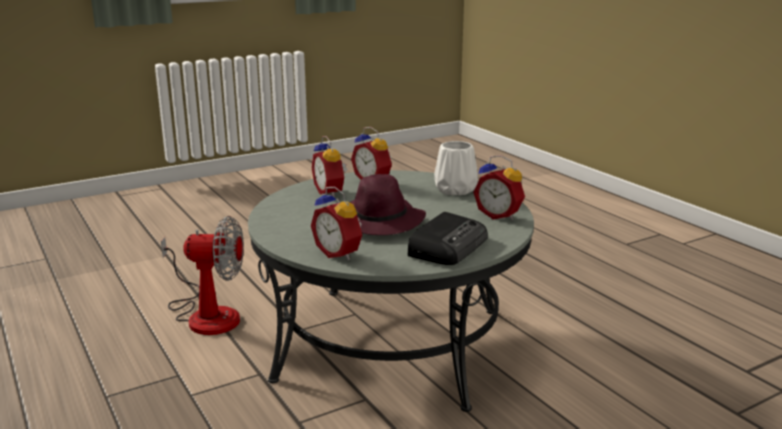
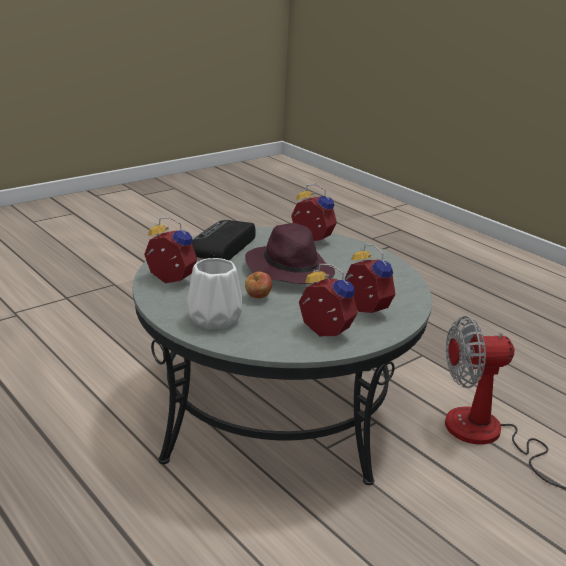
camera: 170 degrees right, 5 degrees up
none -> apple [245,272,272,298]

